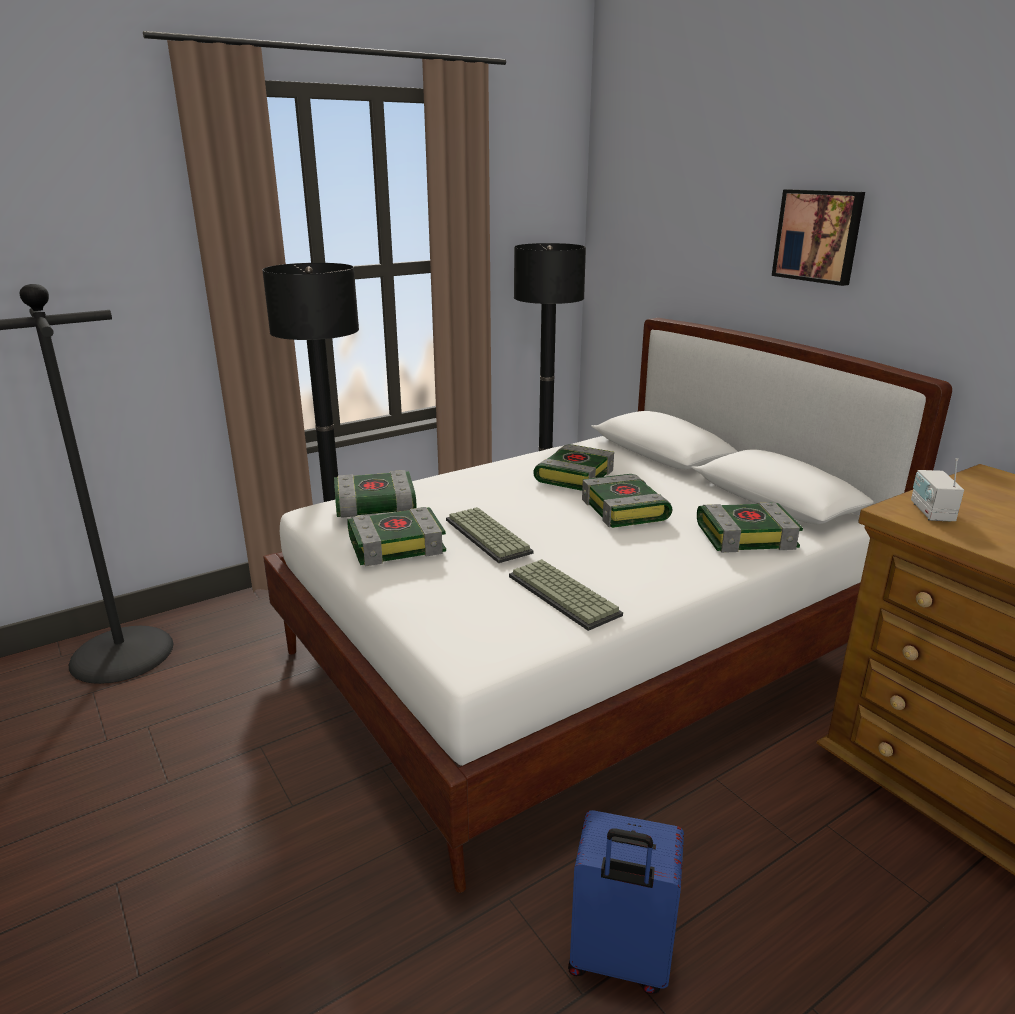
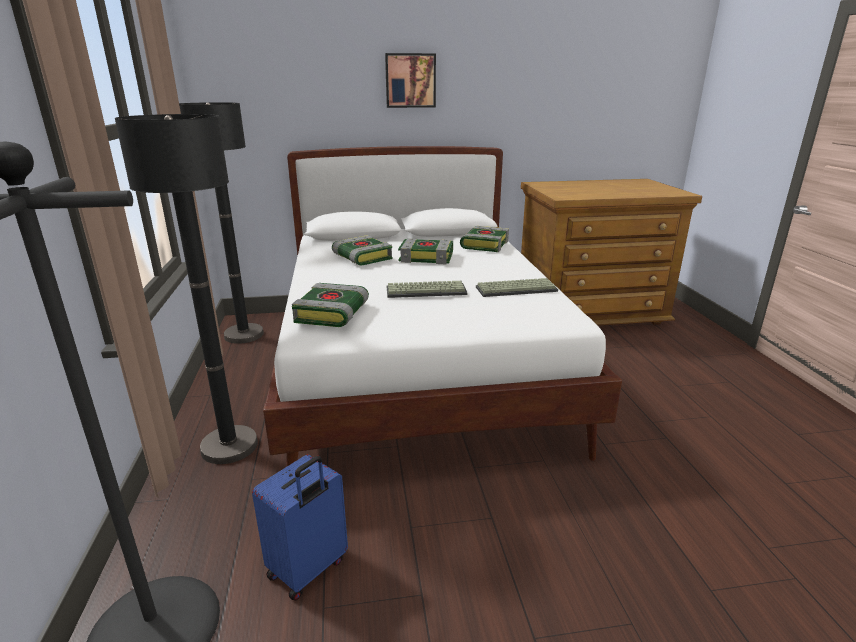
camera: 65 degrees left, 0 degrees up
book [347,507,446,566] -> none
blue suitcase [568,810,684,994] -> blue suitcase moved to [252,454,348,601]
radio [911,458,964,521] -> none

